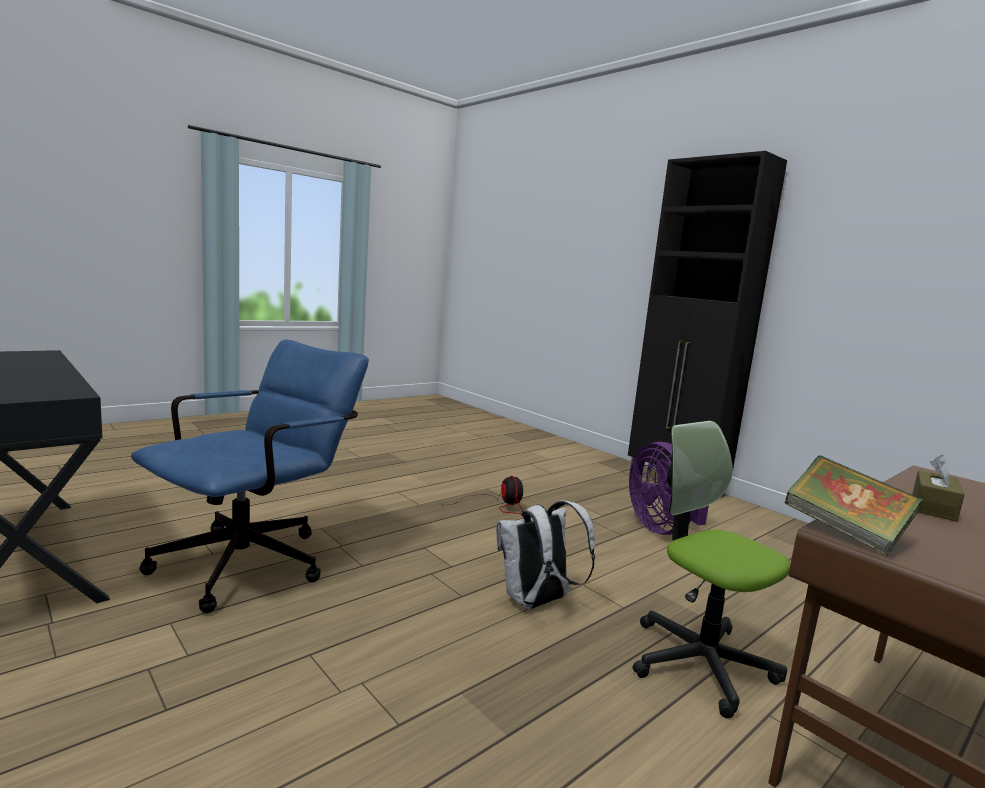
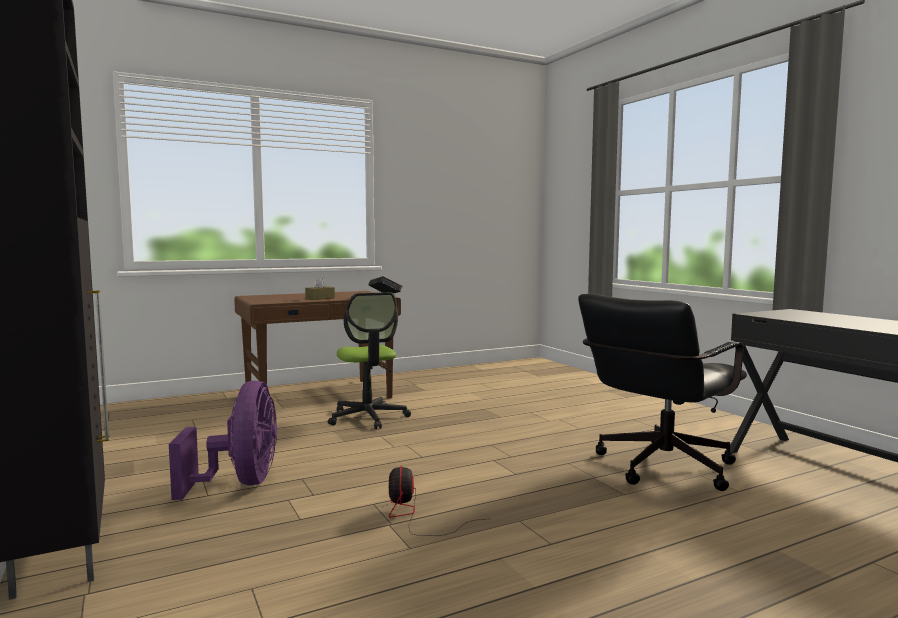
camera: 165 degrees left, 5 degrees down
blue office chair [131,340,369,613] -> black office chair [578,294,747,491]
white backpack [496,500,595,609] -> none

